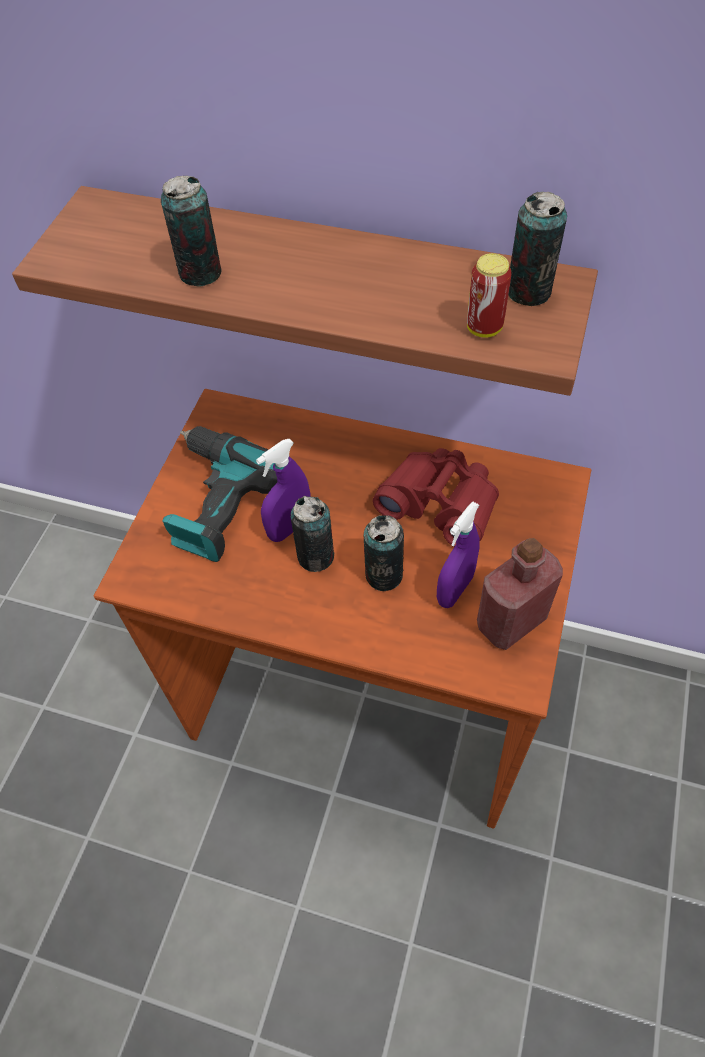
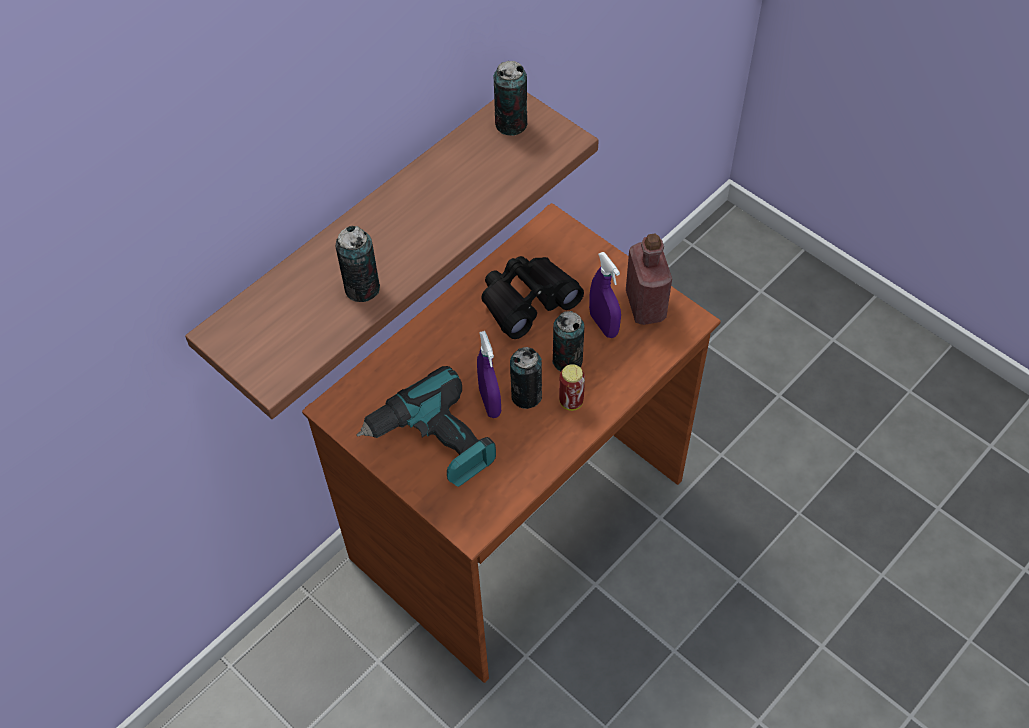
camera: 65 degrees left, 0 degrees up
red binoculars [373,448,499,547] -> black binoculars [481,256,584,339]
can [467,253,512,338] -> can moved to [559,364,585,411]

